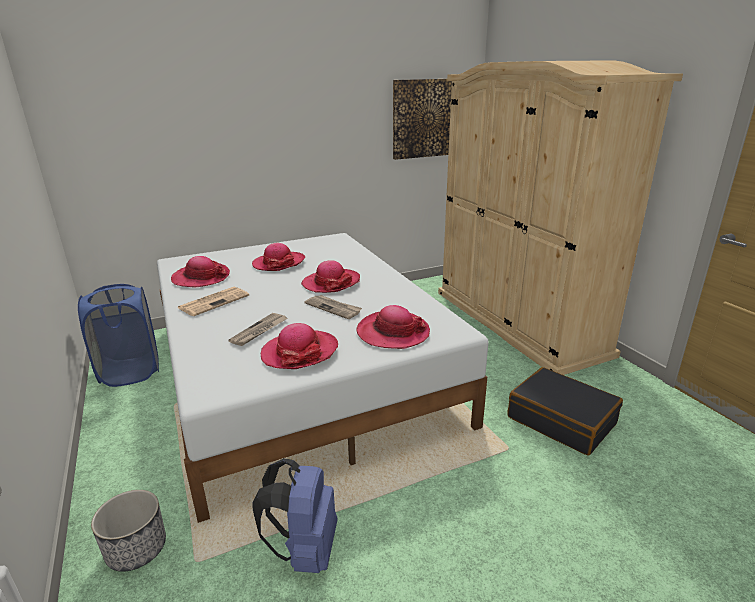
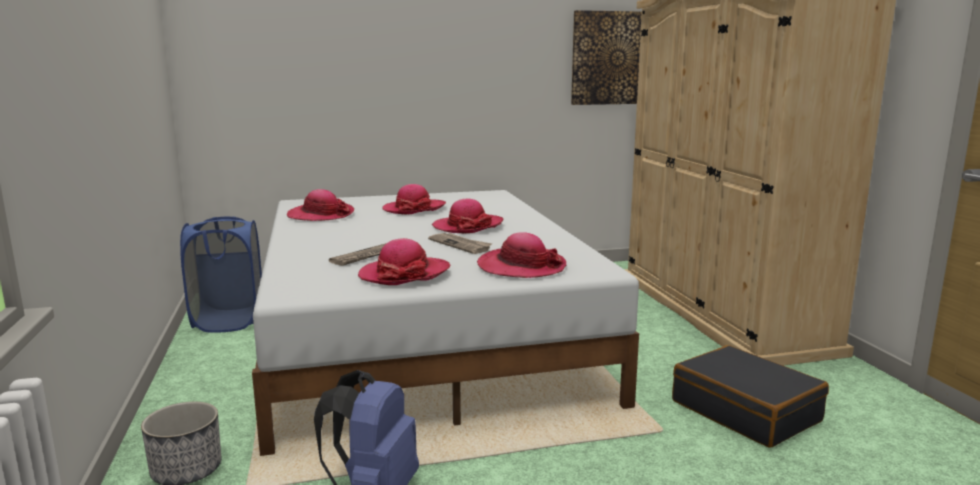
camera: 10 degrees right, 10 degrees down
newspaper [178,287,249,316] -> none

